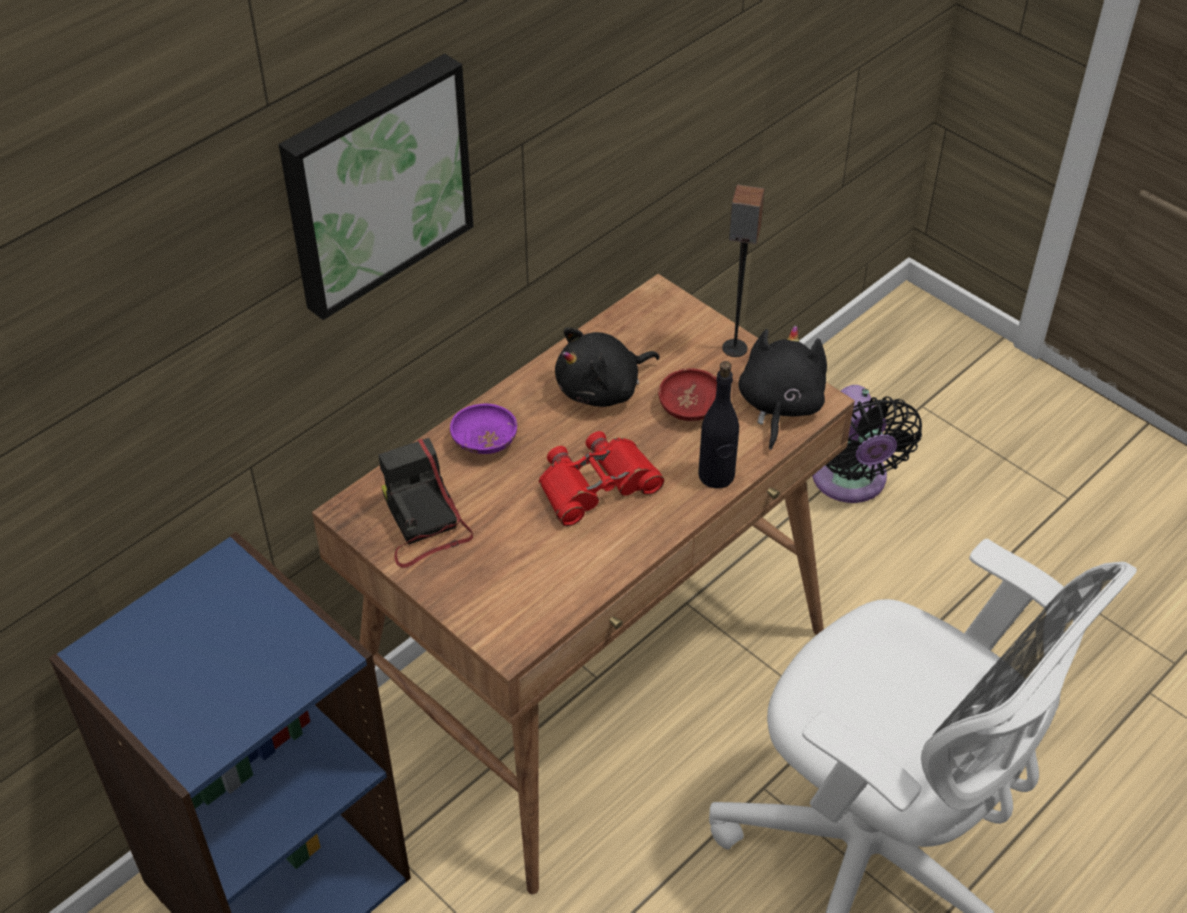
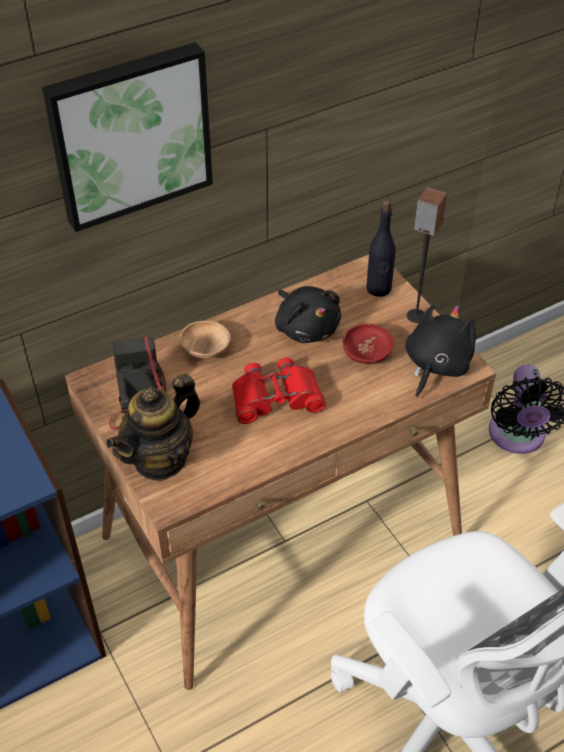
camera: 15 degrees right, 0 degrees up
purple bowl [450,404,517,454] -> brown bowl [180,321,231,359]
black plush toy [555,327,660,407] -> black plush toy turned 105 degrees counterclockwise [275,286,341,343]
black bottle [698,361,739,488] -> black bottle moved to [366,199,396,297]
none -> teapot [106,374,200,481]

